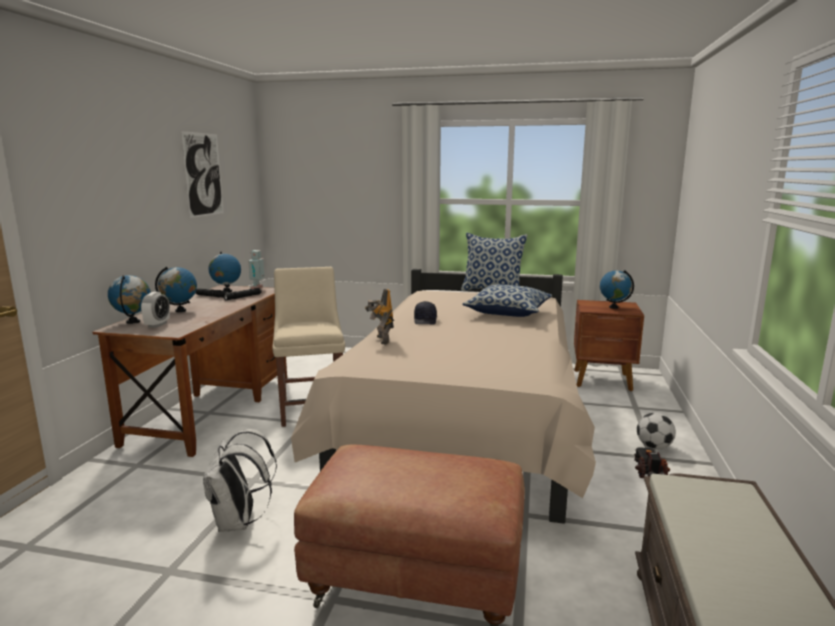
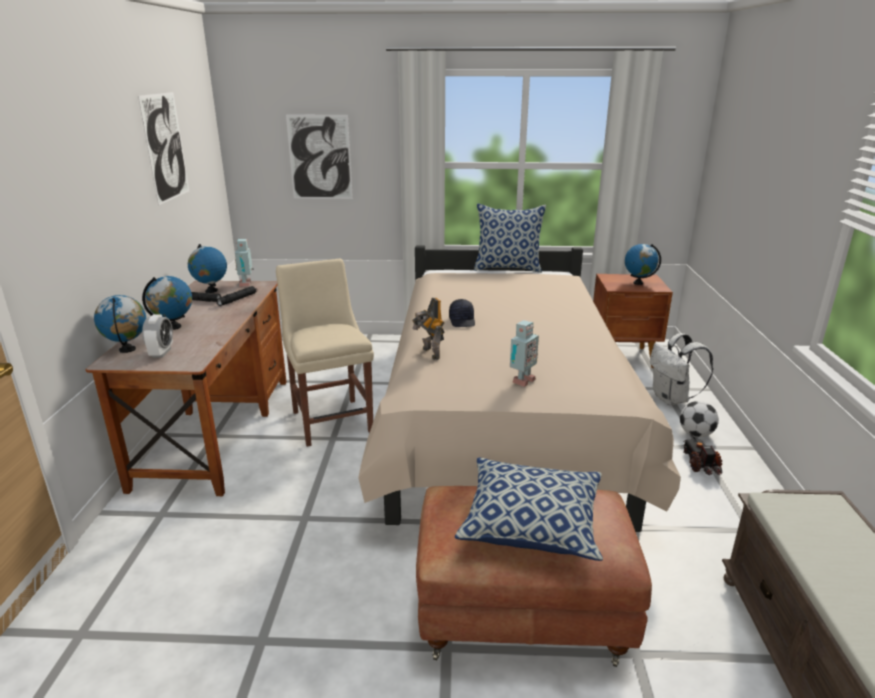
camera: 10 degrees left, 10 degrees up
white backpack [203,429,277,532] -> white backpack moved to [650,333,713,405]
pillow [462,284,552,317] -> pillow moved to [455,458,603,561]
none -> picture [286,115,353,199]
none -> toy robot [510,320,539,387]

